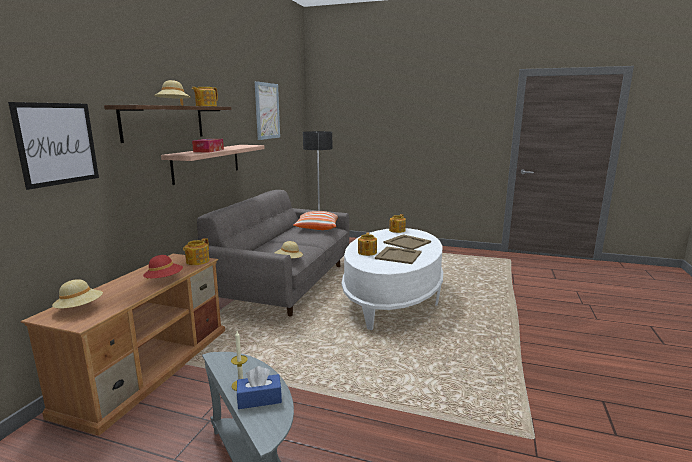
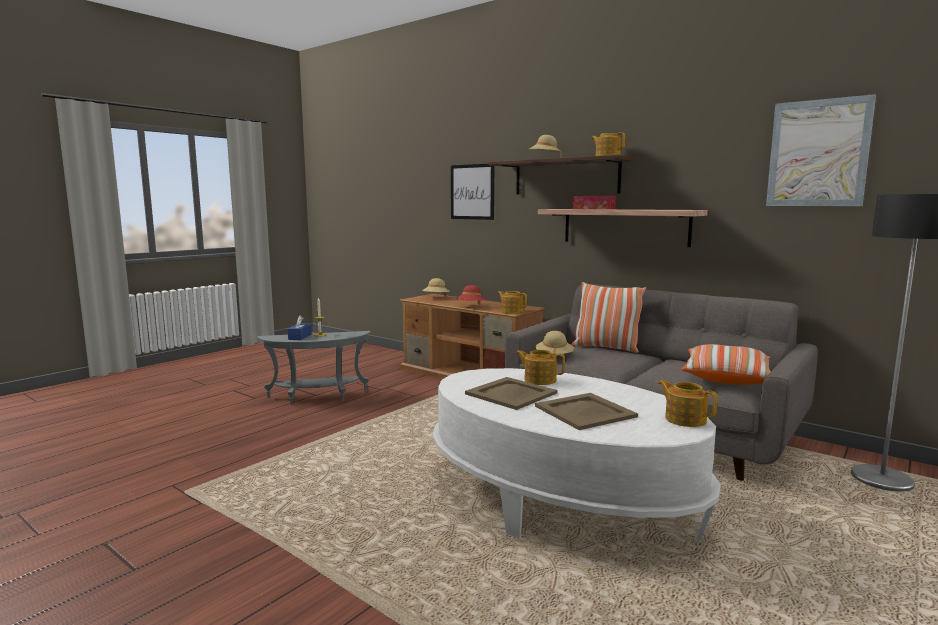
camera: 110 degrees right, 5 degrees down
none -> pillow [572,282,646,353]

